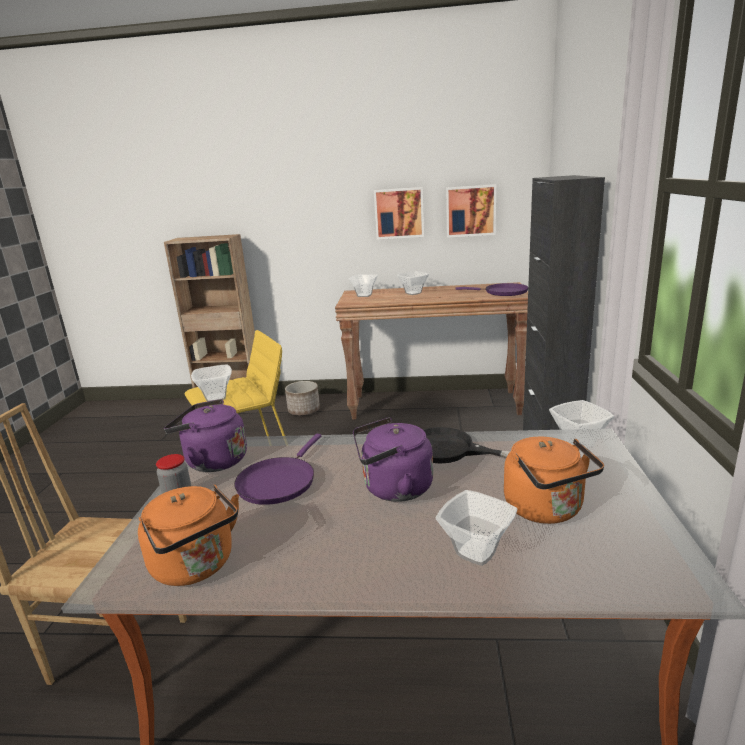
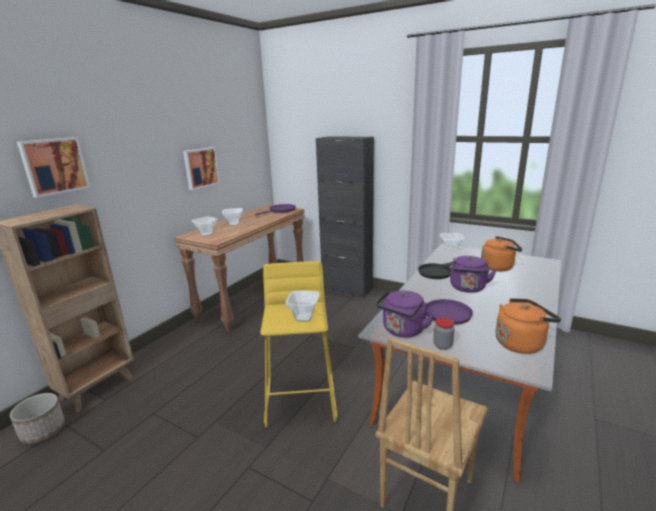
camera: 65 degrees left, 0 degrees up
planter [285,381,320,416] -> planter moved to [10,393,65,444]
bowl [436,490,517,566] -> none
picture [446,184,496,238] -> picture moved to [17,137,91,198]

